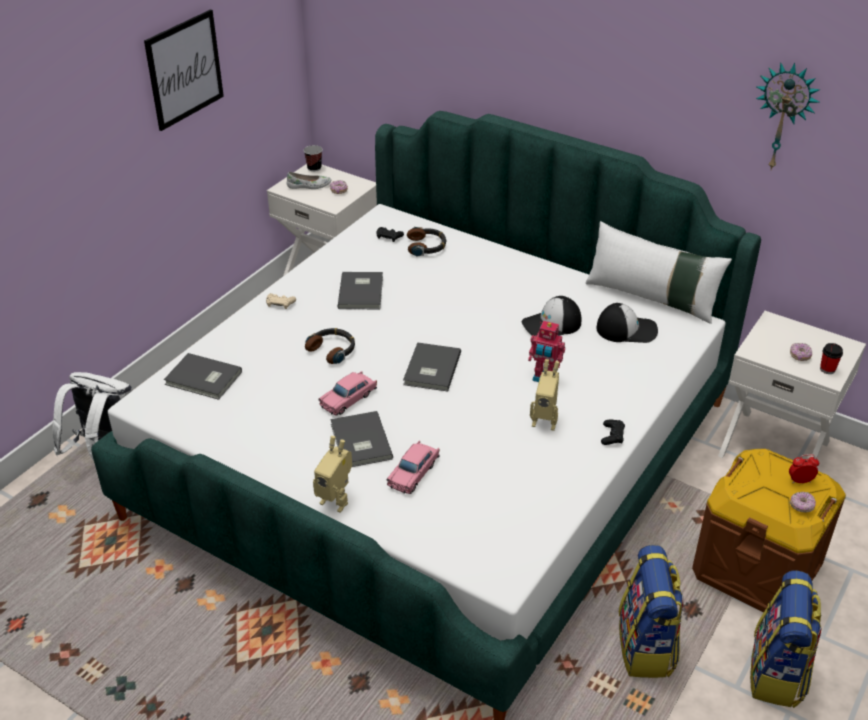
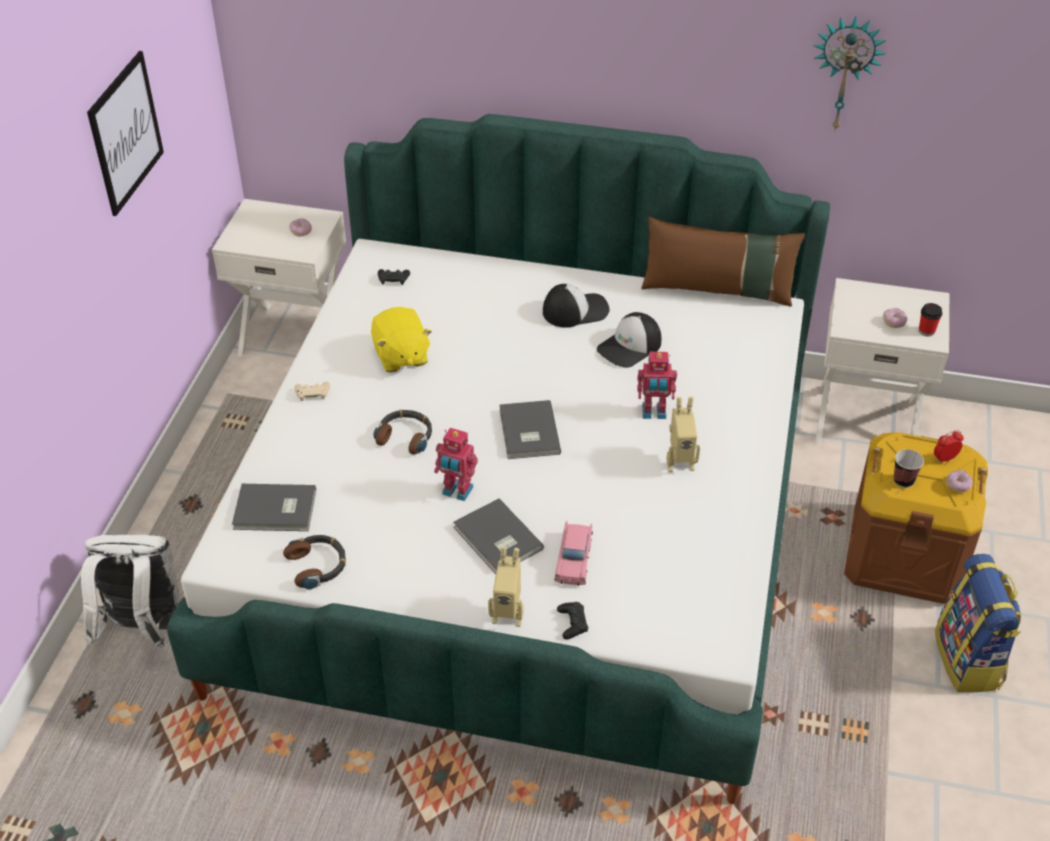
camera: 20 degrees left, 5 degrees up
white shoe [287,172,331,189] -> none
cup [304,145,323,172] -> cup moved to [894,449,924,488]
pink toy car [318,371,377,416] -> toy robot [434,428,478,501]
grey book [337,272,383,309] -> yellow plush toy [371,307,432,373]
headphones [407,227,446,257] -> headphones moved to [283,535,346,589]
white pillow [586,221,732,324] -> brown pillow [641,217,805,307]
cap [596,303,658,343] -> cap moved to [543,284,610,327]
black game controller [601,420,625,445] -> black game controller moved to [557,602,588,639]
backpack [619,545,683,678] -> none

